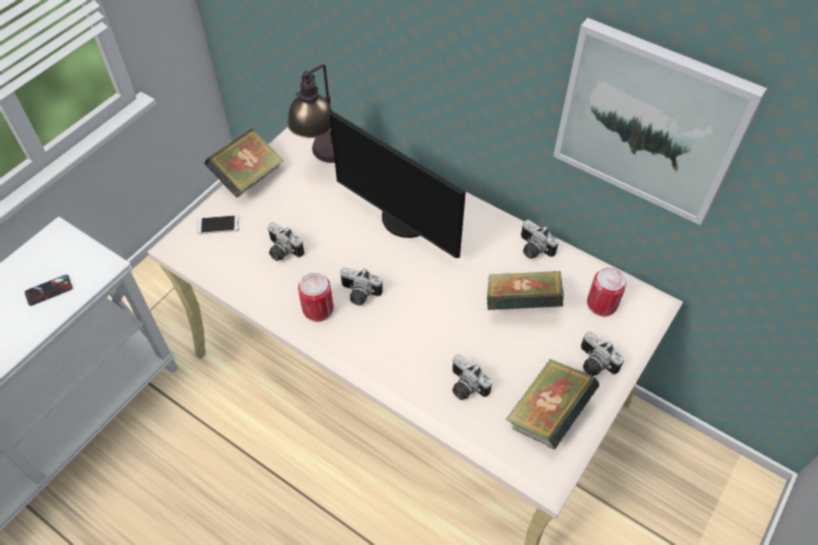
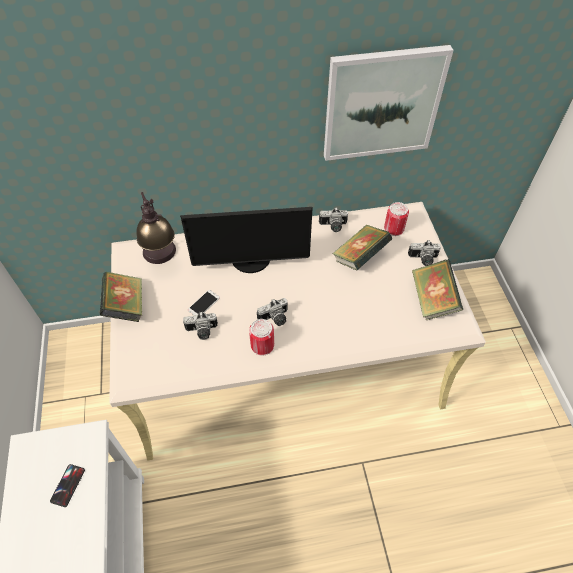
camera: 45 degrees left, 0 degrees up
phone [197,215,239,234] -> phone moved to [187,290,220,316]
camera [452,354,492,400] -> none

